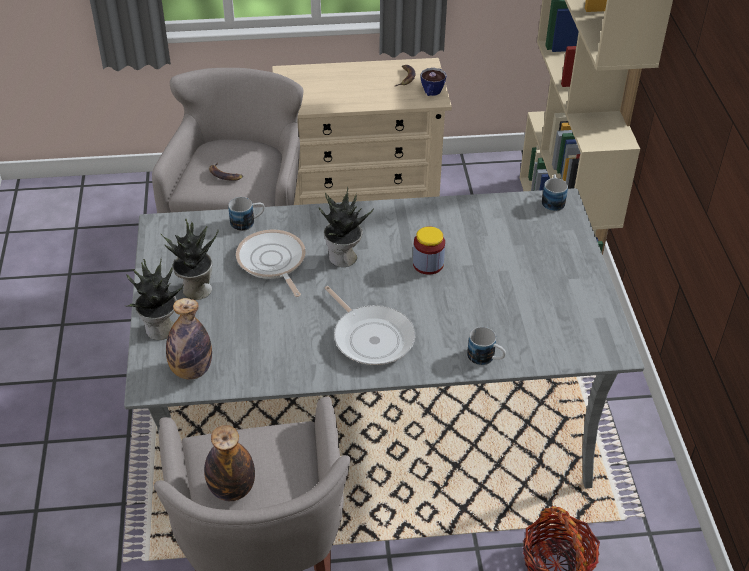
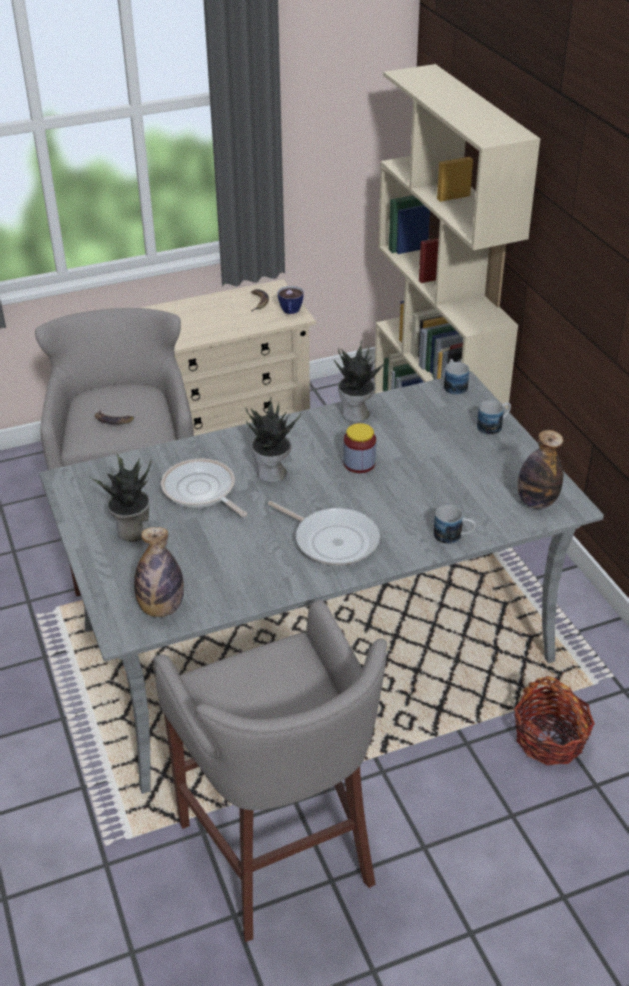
camera: 15 degrees left, 5 degrees down
potted plant [126,259,183,340] -> potted plant moved to [334,341,387,422]
bottle [204,425,255,501] -> bottle moved to [518,430,563,509]
mug [228,197,265,231] -> mug moved to [477,400,511,435]

